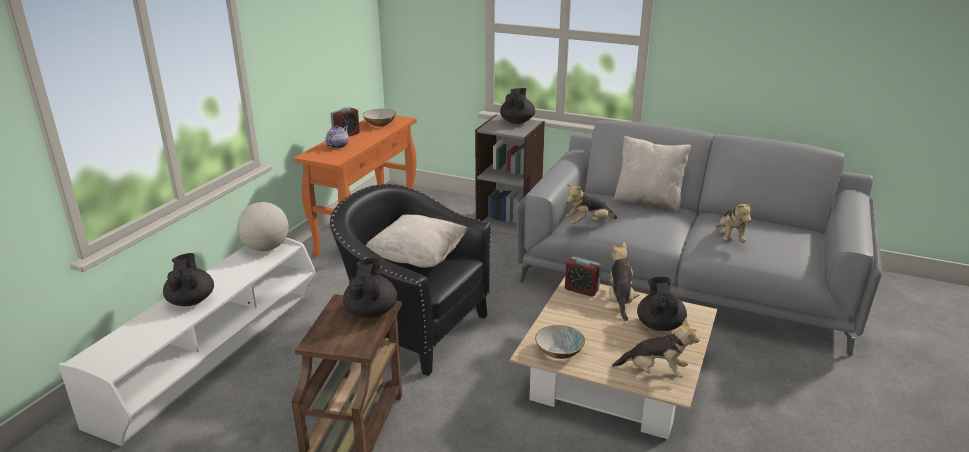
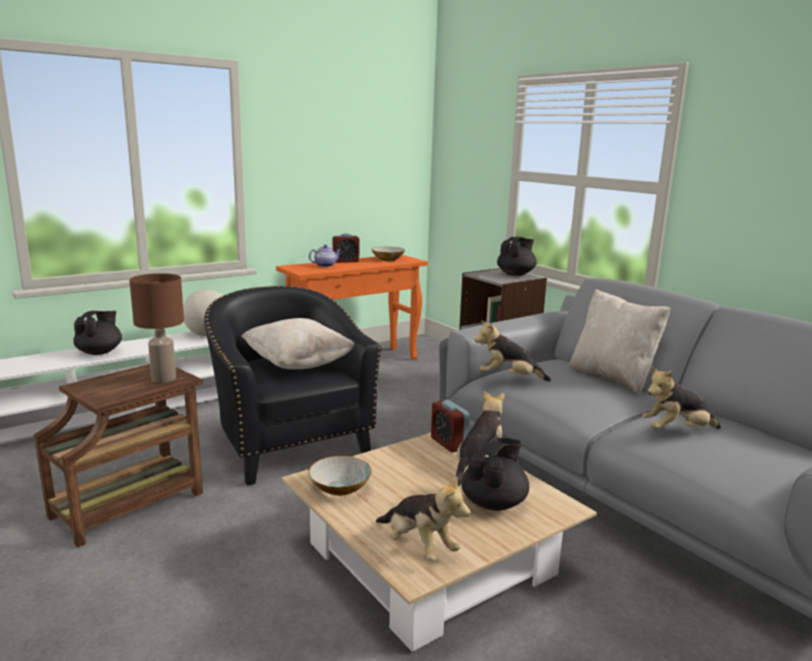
camera: 30 degrees right, 10 degrees down
black teapot [343,258,397,318] -> brown table lamp [129,273,184,383]
plush toy [714,200,753,243] -> plush toy turned 45 degrees clockwise [642,367,721,429]

